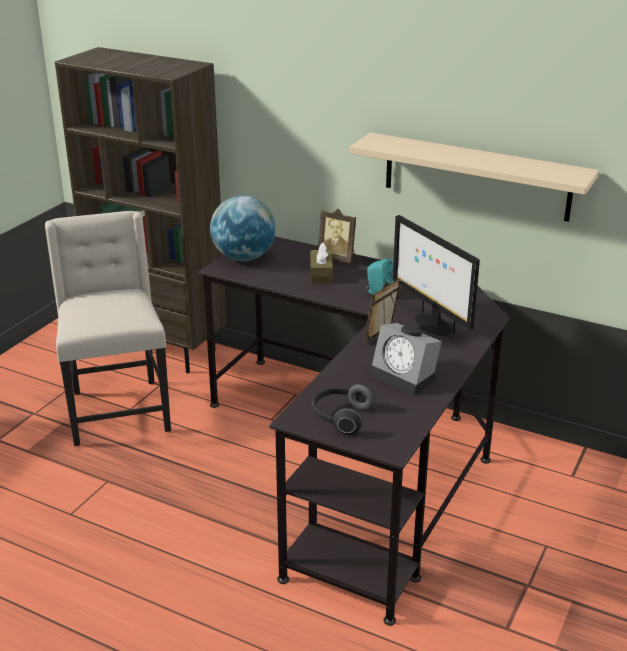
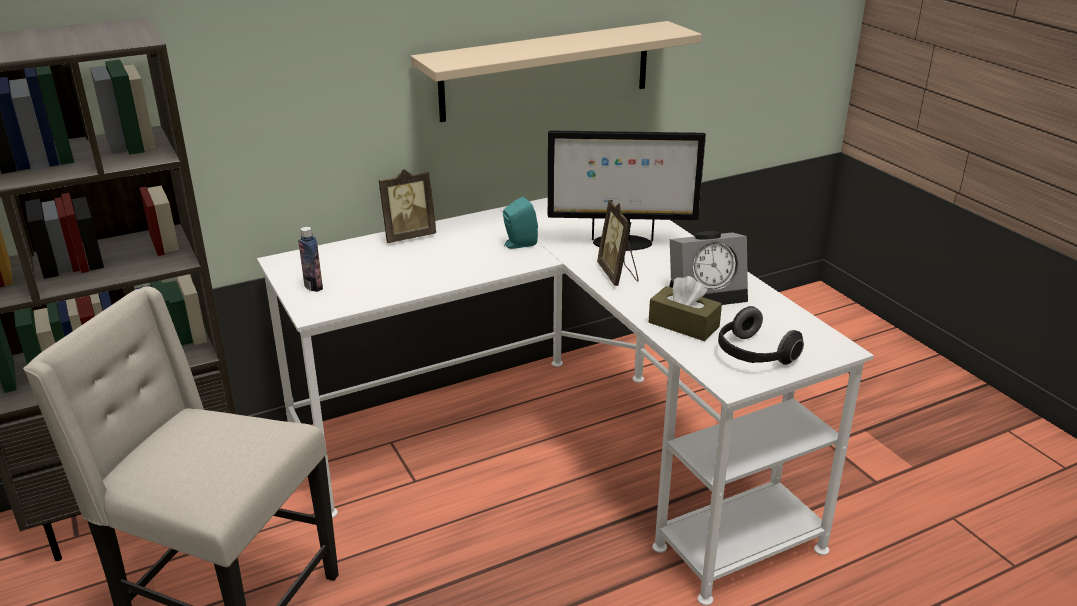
camera: 55 degrees left, 0 degrees up
black desk [198,236,509,626] -> white desk [257,198,874,606]
globe [210,196,275,261] -> bottle [298,227,323,292]
brown tissue box [310,242,333,284] -> brown tissue box moved to [649,276,722,341]

